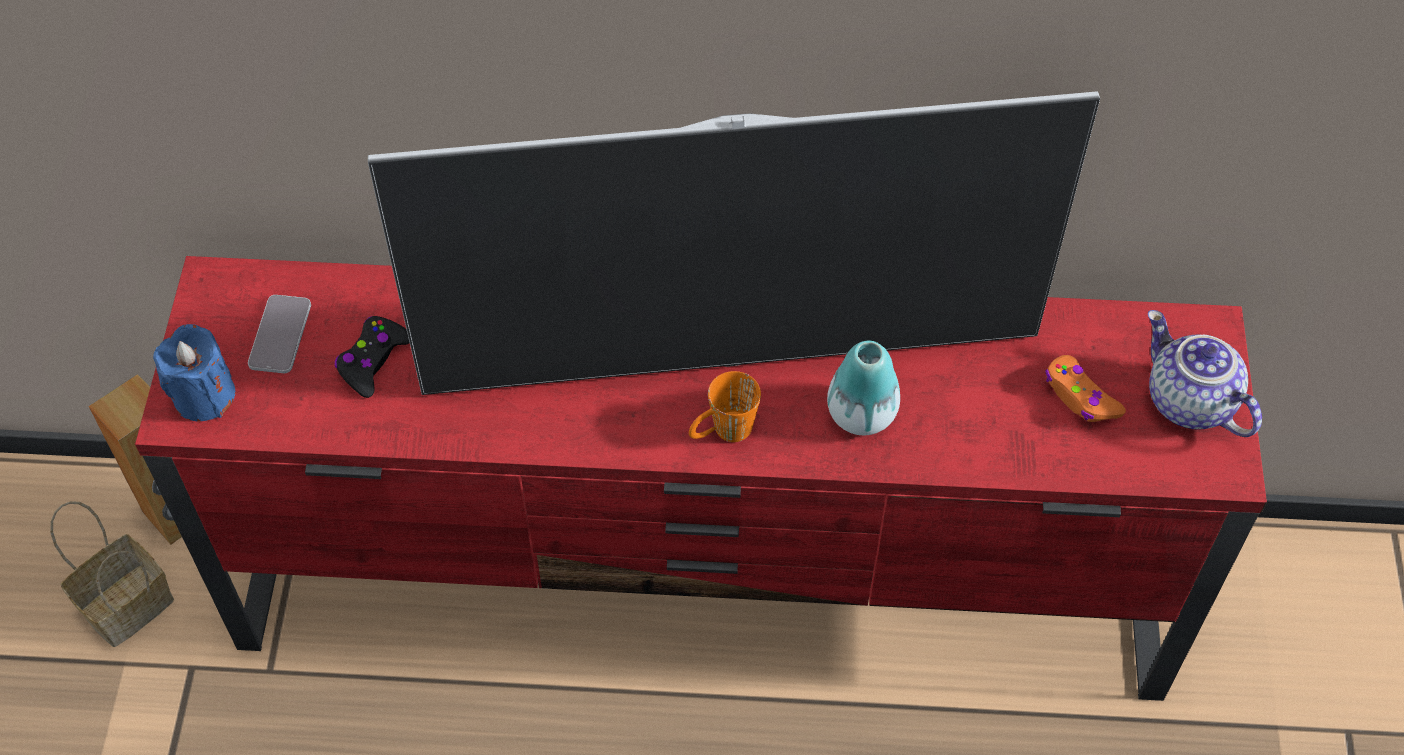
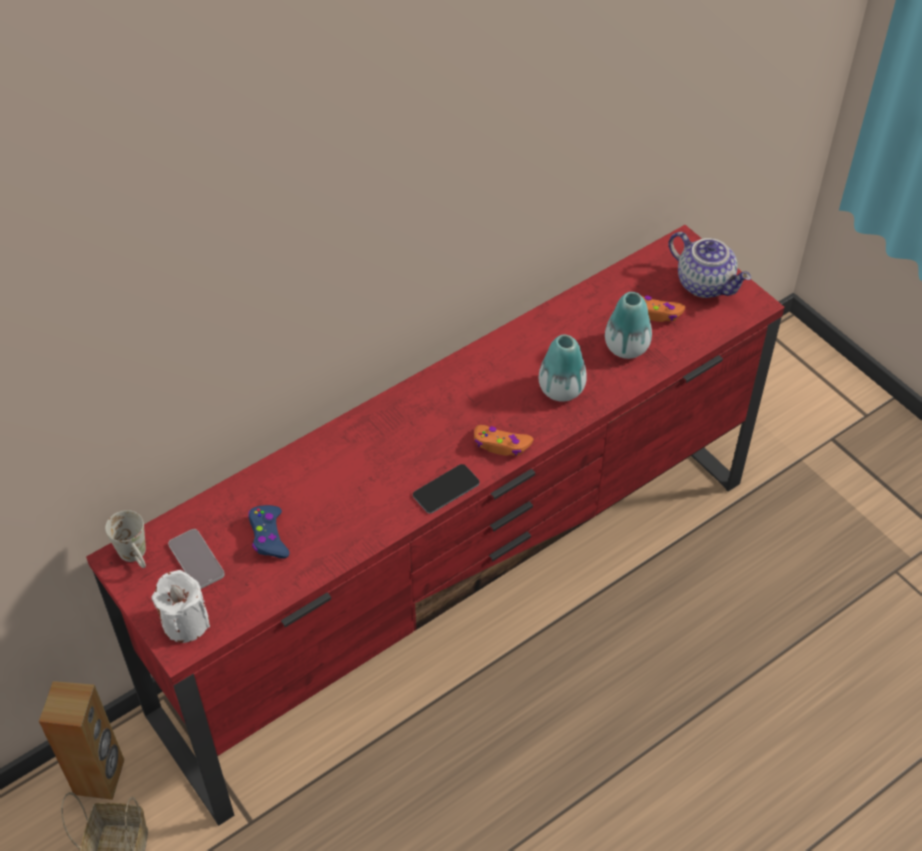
camera: 40 degrees left, 5 degrees down
blue candle [153,324,235,421] -> white candle [151,570,210,643]
black game controller [335,316,410,398] -> blue game controller [248,505,290,558]
television [368,91,1100,395] -> none
orange mug [689,371,761,442] -> orange game controller [474,425,533,456]
teapot [1148,310,1262,437] -> teapot turned 150 degrees counterclockwise [669,232,751,298]
none -> white mug [105,510,146,568]
none -> phone [413,464,480,514]
none -> vase [605,292,652,359]

